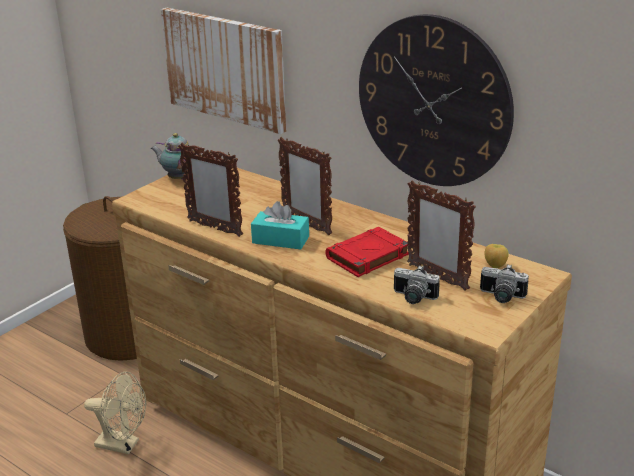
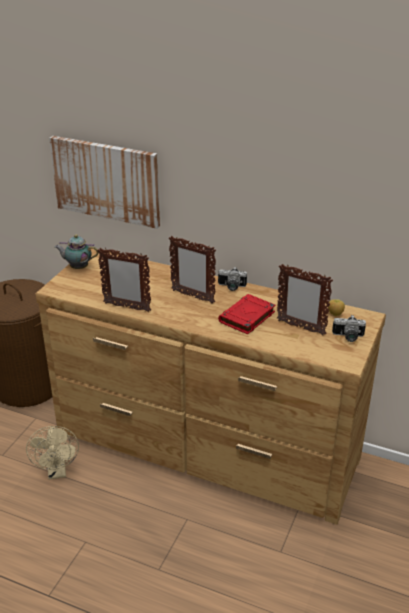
camera: 15 degrees left, 5 degrees up
beige fan [84,372,146,454] -> beige fan turned 75 degrees clockwise [26,426,79,480]
turquoise tissue box [251,201,309,250] -> none
wall clock [359,14,514,186] -> none
camera [394,266,440,304] -> camera moved to [218,267,247,291]

